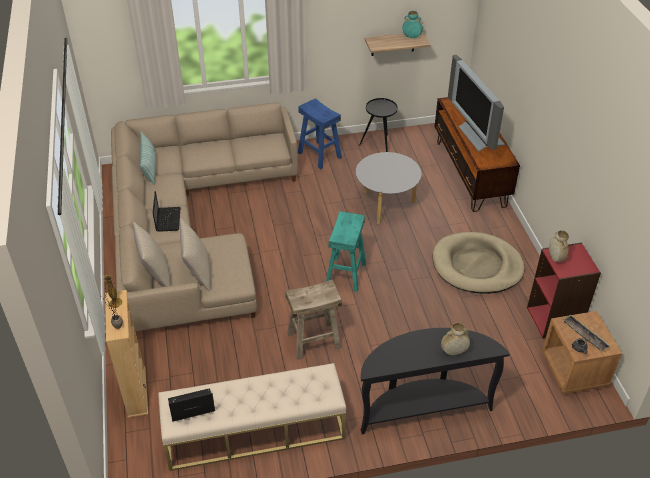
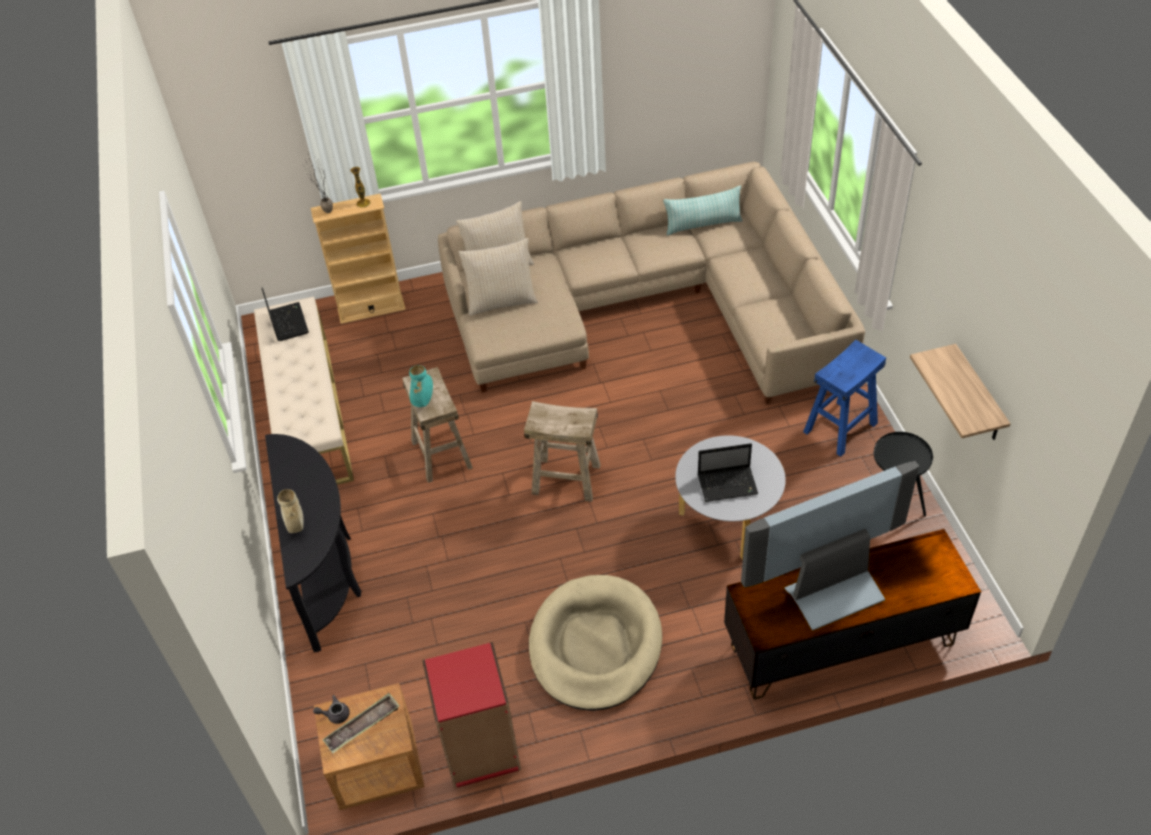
camera: 90 degrees right, 5 degrees up
laptop [153,191,181,232] -> laptop moved to [698,443,758,502]
turquoise stool [326,211,366,292] -> beige stool [524,401,601,502]
turquoise vase [402,11,423,38] -> turquoise vase moved to [409,365,433,407]
beige vase [549,230,569,262] -> none

